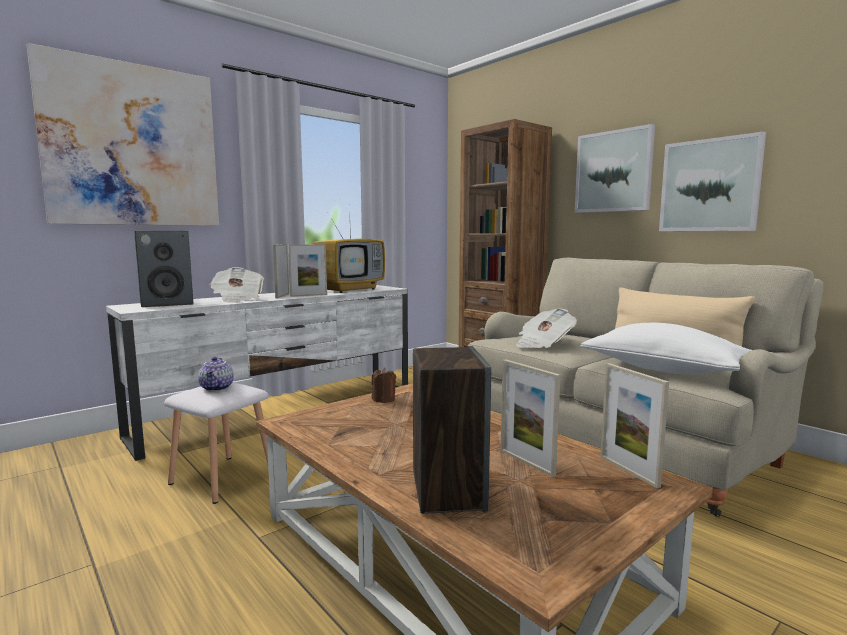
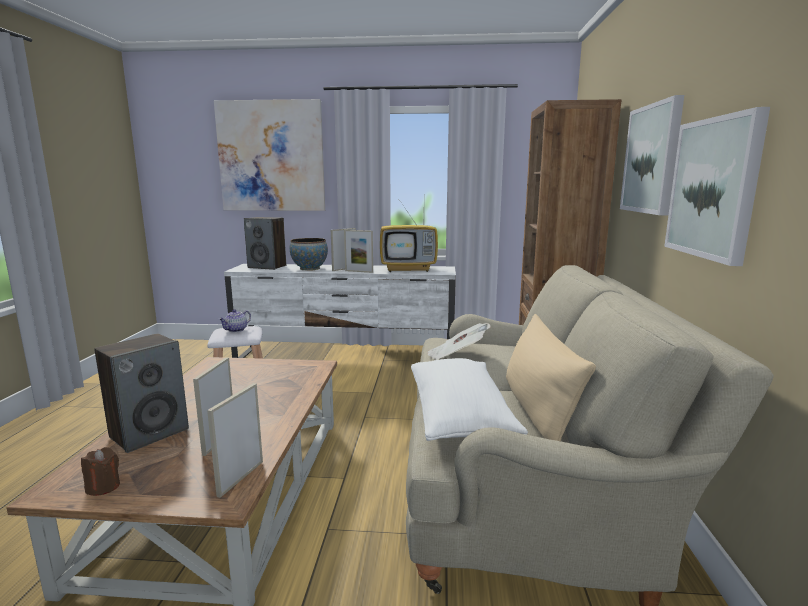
camera: 45 degrees right, 5 degrees up
newspaper [209,267,264,303] -> bowl [290,238,328,271]
brown candle [372,367,396,403] -> brown candle moved to [81,447,120,496]

